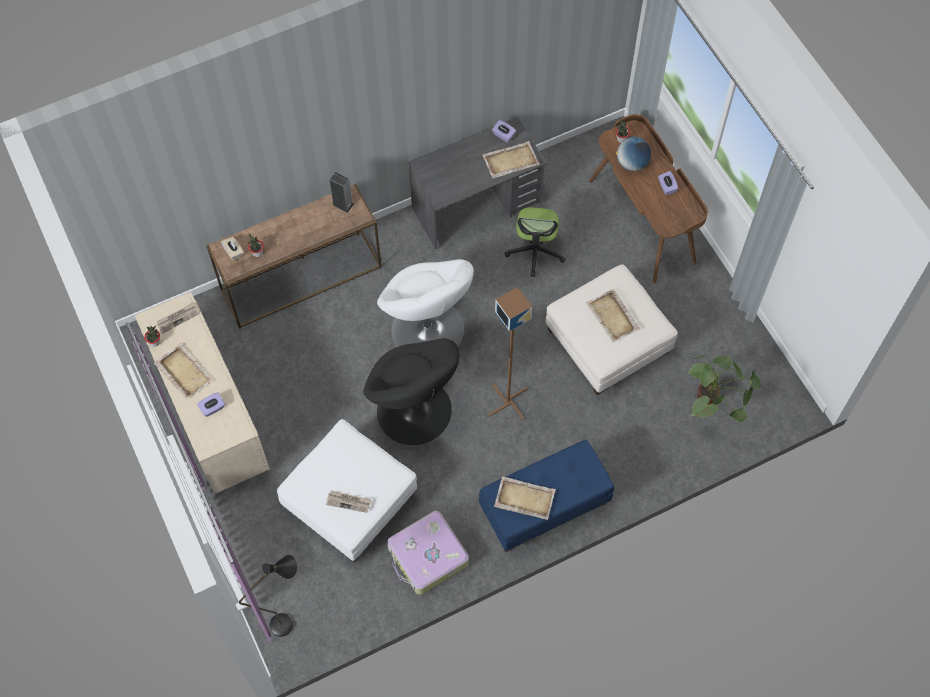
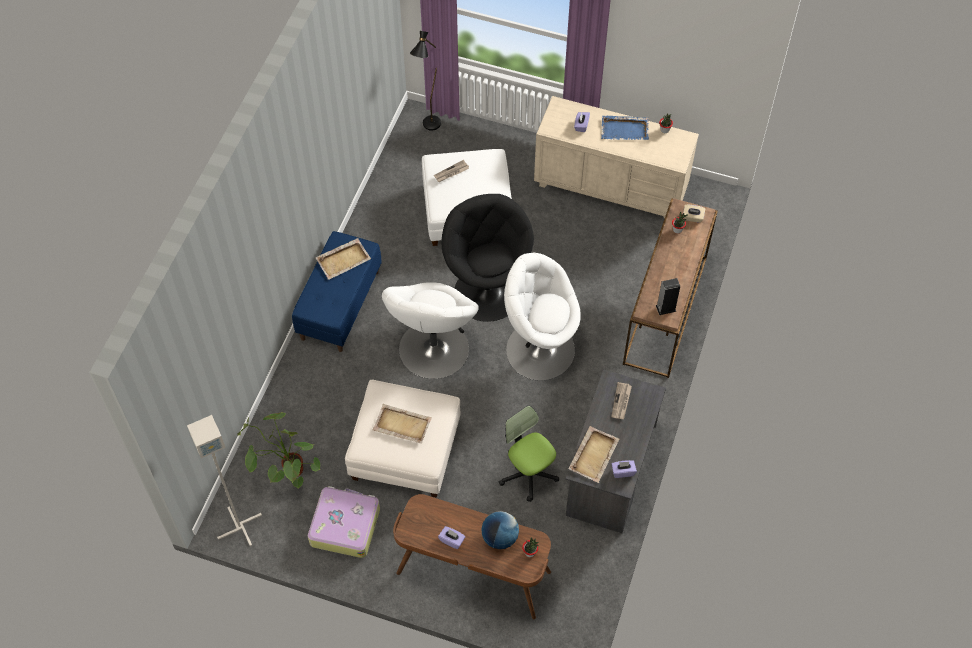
camera: 135 degrees right, 5 degrees down
beige tray [154,343,214,399] -> blue tray [601,116,649,140]
newspaper [157,302,199,334] -> newspaper moved to [611,382,632,419]
black armchair [363,338,460,445] -> black armchair turned 60 degrees clockwise [442,194,534,322]
suitcase [387,511,469,595] -> suitcase moved to [308,486,380,558]
brown floor lamp [488,287,532,420] -> white armchair [382,282,479,379]
none -> grey floor lamp [187,415,262,546]

